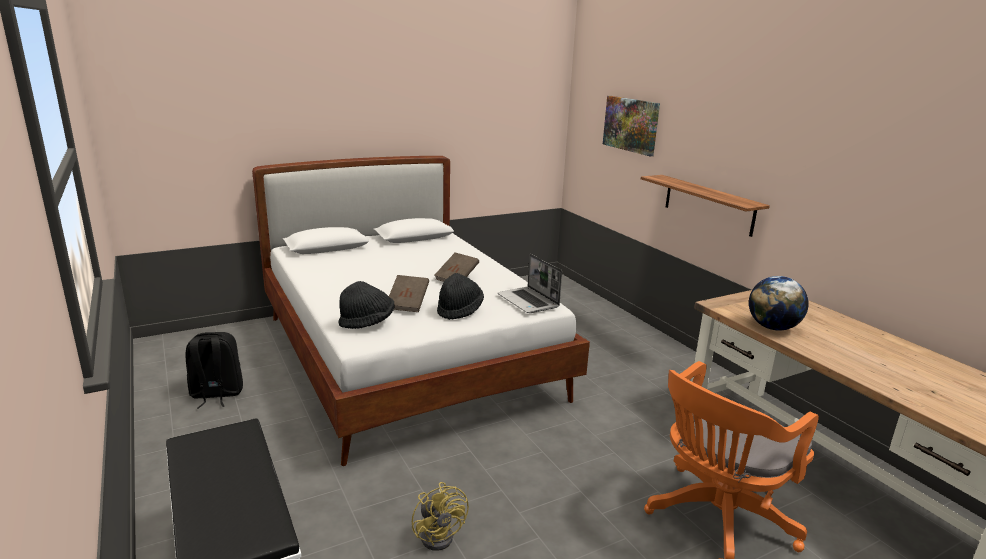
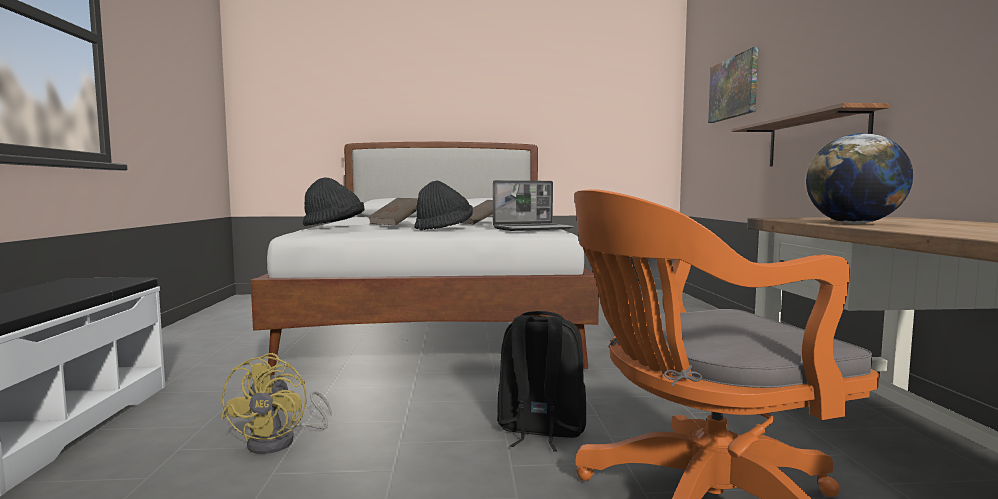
camera: 25 degrees right, 15 degrees down
black backpack [185,332,243,409] -> black backpack moved to [497,311,586,452]
laptop [498,254,562,313] -> laptop turned 105 degrees counterclockwise [493,180,574,231]

